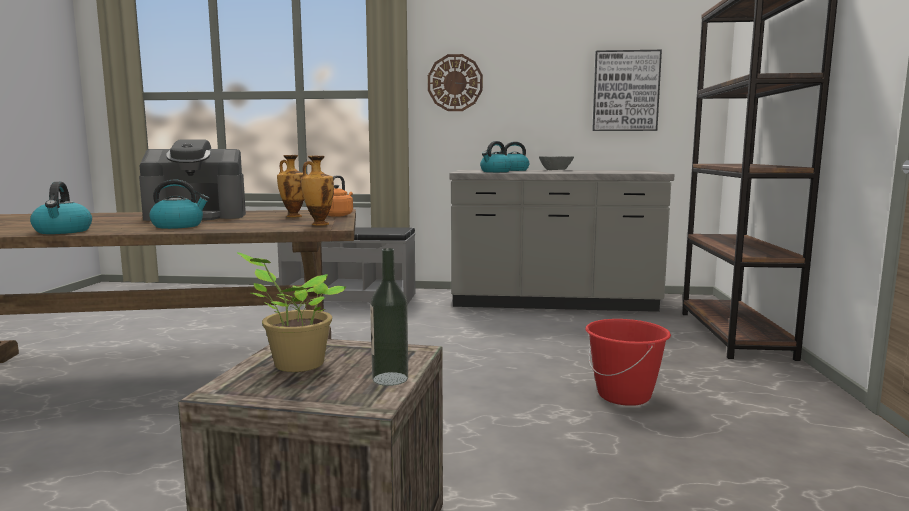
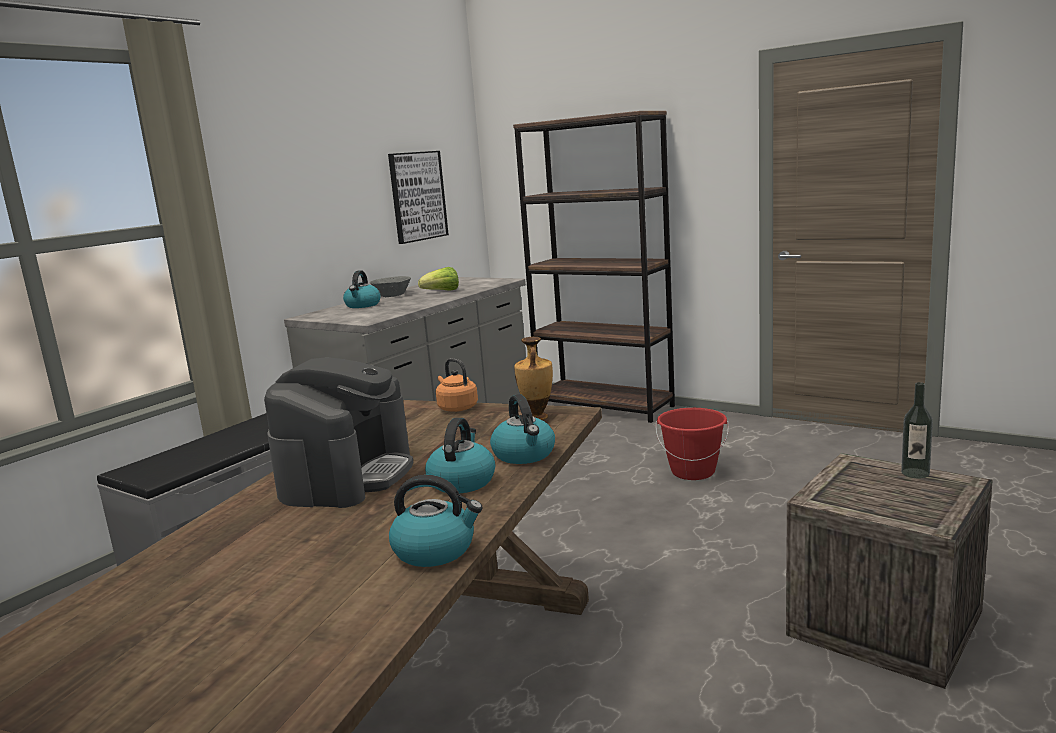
camera: 60 degrees left, 5 degrees up
potted plant [237,252,346,372] -> none
vase [277,155,304,217] -> none
wall clock [428,54,483,111] -> none
kettle [480,141,512,172] -> kettle moved to [490,394,555,464]
none -> lettuce [418,267,459,291]

